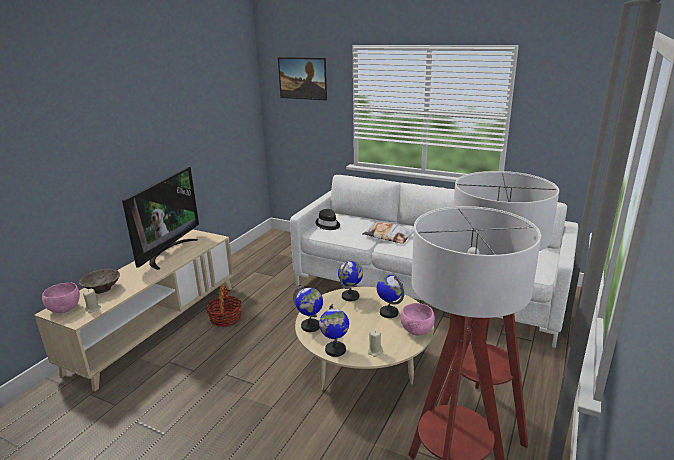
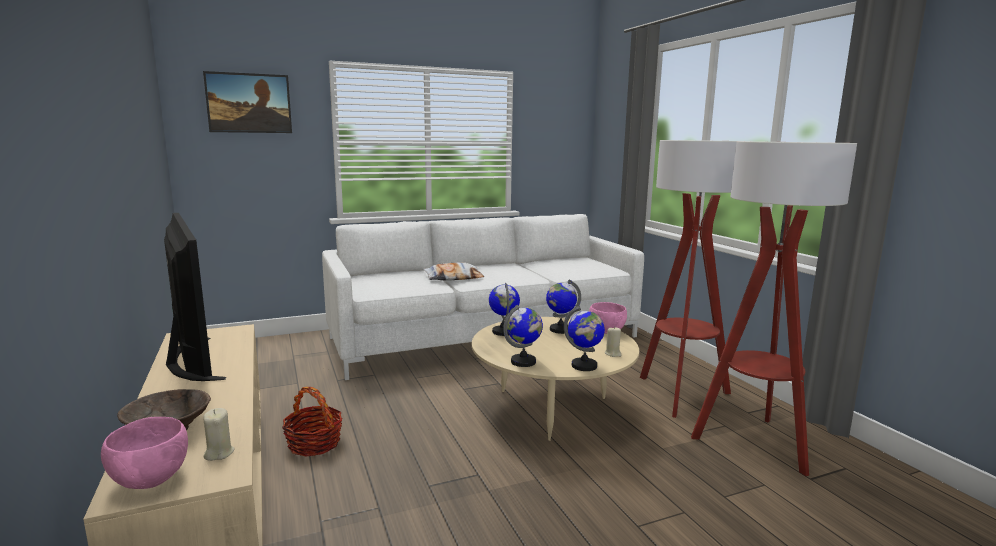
camera: 50 degrees left, 10 degrees down
black hat [316,209,340,230] -> none

